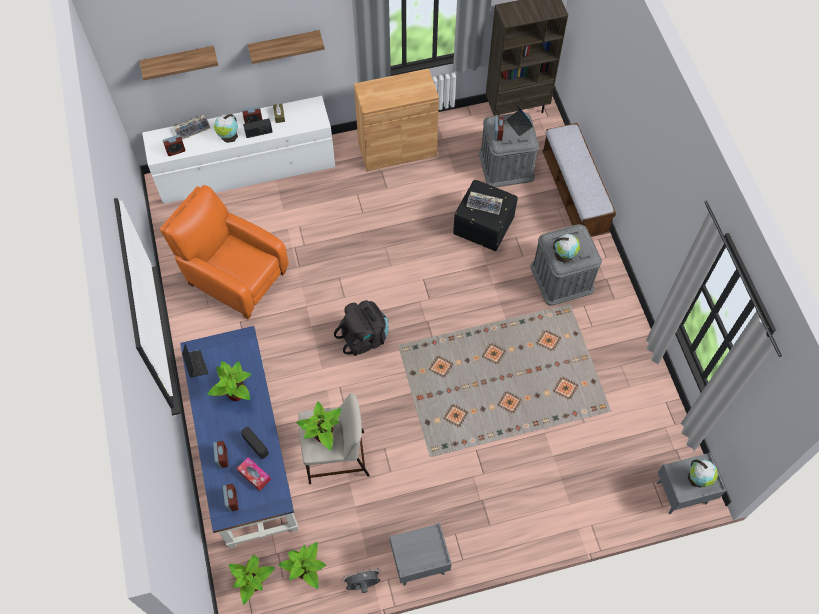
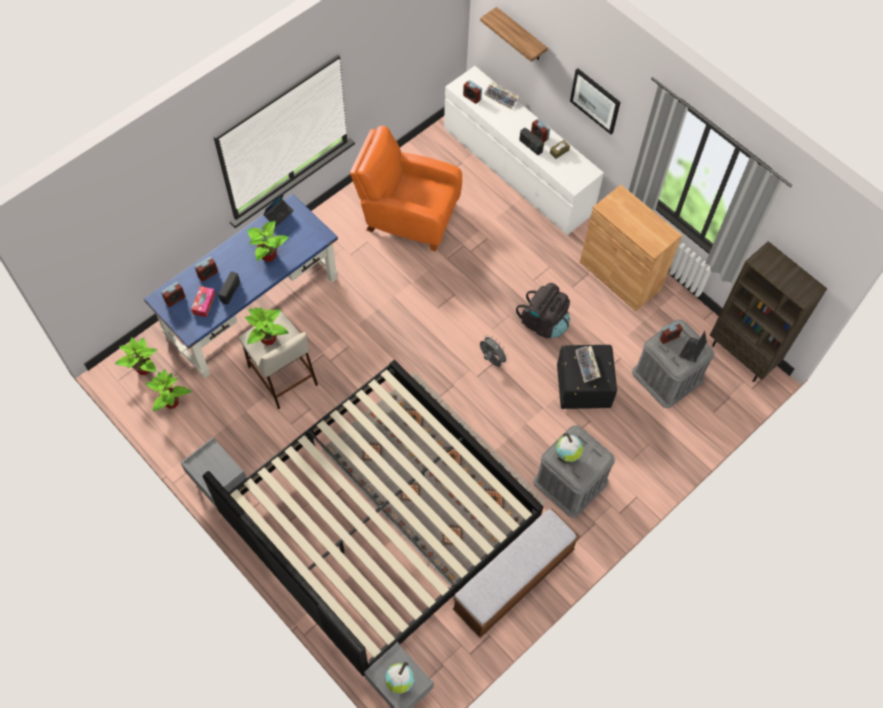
camera: 60 degrees right, 0 degrees up
orange armchair [160,185,289,319] -> orange armchair turned 75 degrees counterclockwise [350,126,462,251]
globe [214,114,238,143] -> none
shelf [248,30,325,64] -> picture [570,68,620,134]
black backpack [334,300,389,356] -> black backpack moved to [516,283,570,338]
grey fan [342,568,381,593] -> grey fan moved to [480,335,509,367]
bench [542,123,616,237] -> bench moved to [453,508,580,638]
none -> bed [202,360,543,676]

